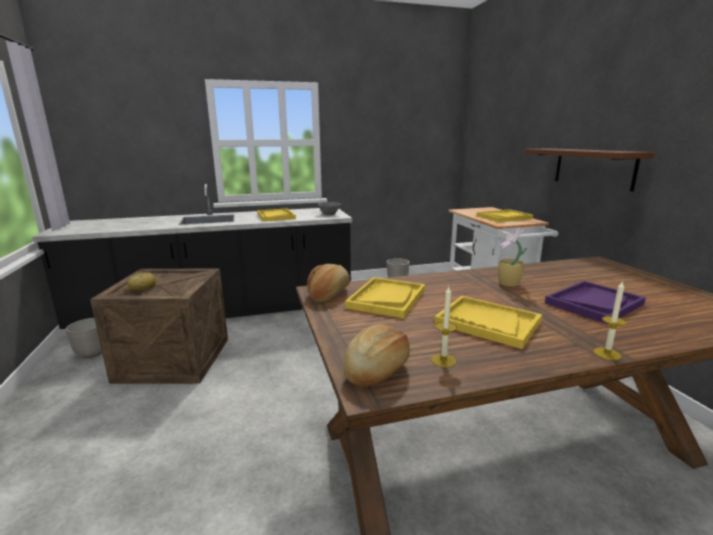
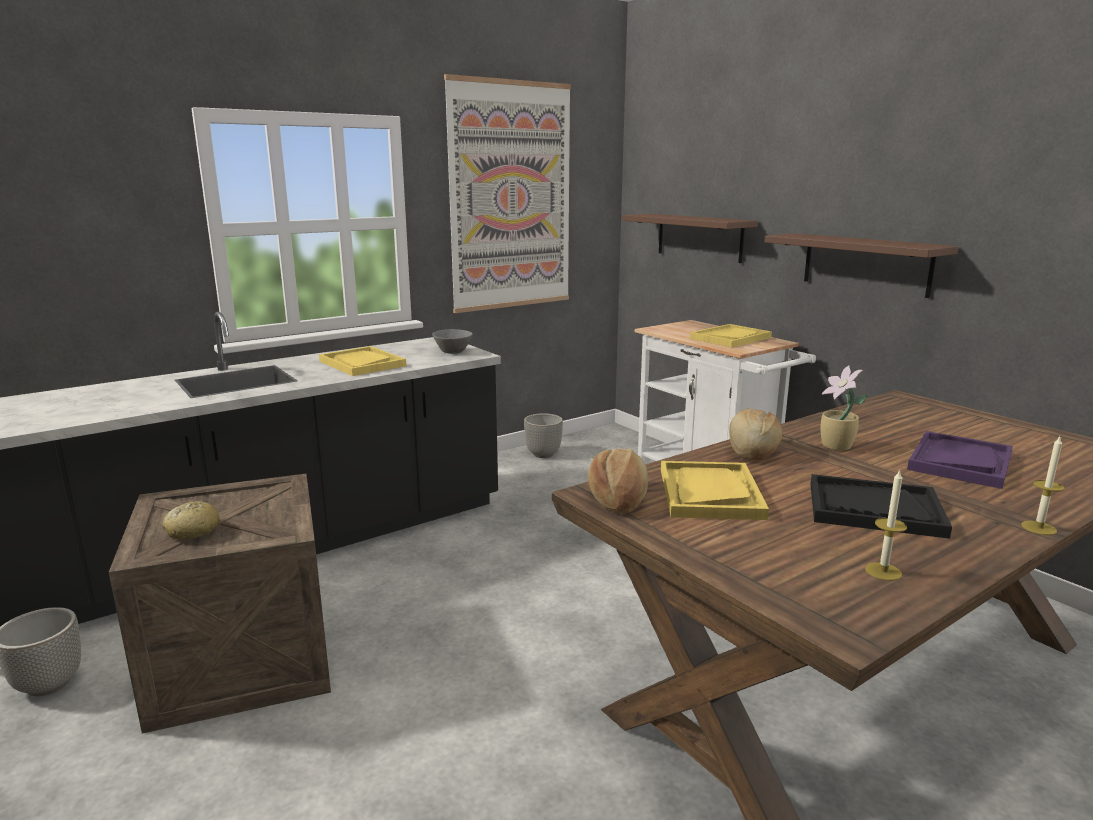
camera: 20 degrees left, 0 degrees up
bread [343,323,410,386] -> bread moved to [729,408,782,461]
yellow tray [434,296,542,349] -> black tray [810,474,952,539]
none -> picture [444,74,571,313]
none -> brown shelf [622,214,758,263]

